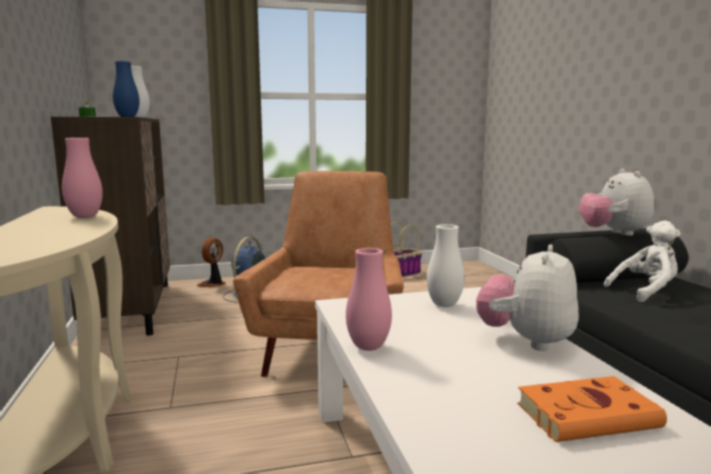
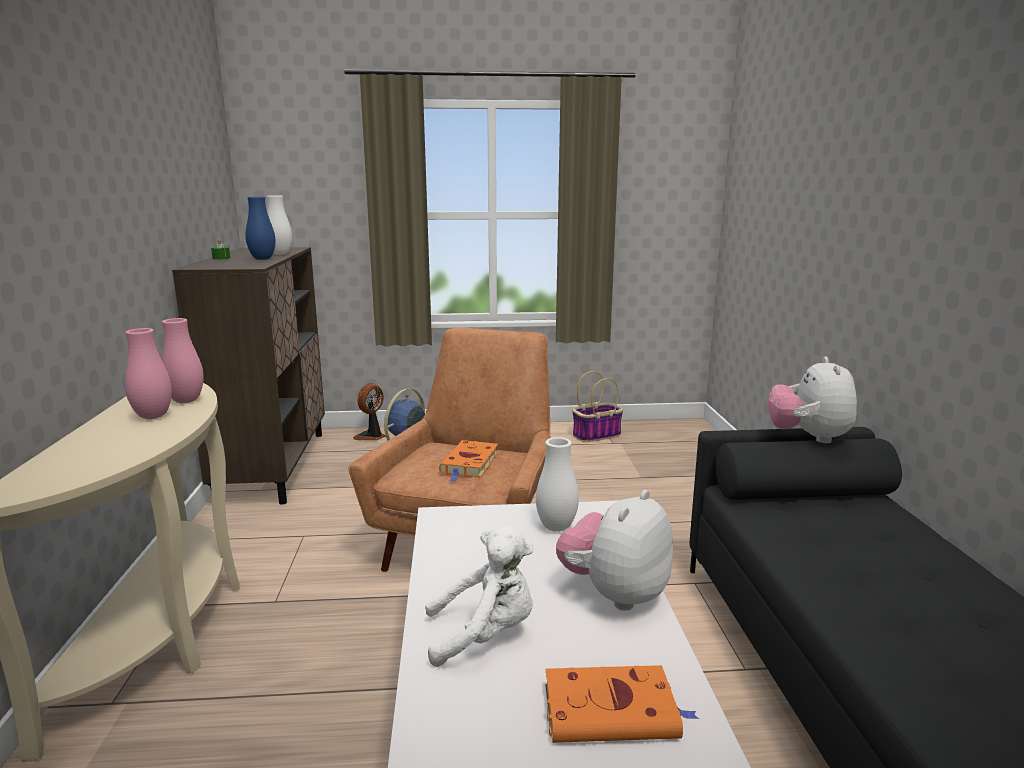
camera: 10 degrees right, 5 degrees up
pink vase [346,248,392,351] -> pink vase moved to [125,328,172,419]
white plush toy [604,221,681,302] -> white plush toy moved to [425,525,533,667]
none -> orange book [439,440,498,482]

